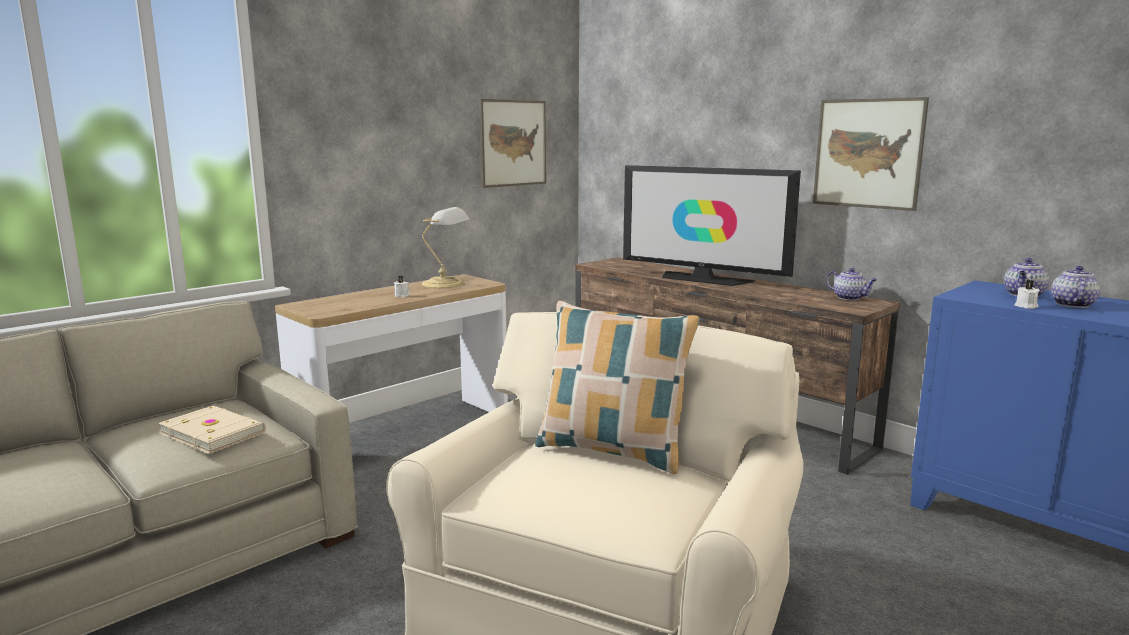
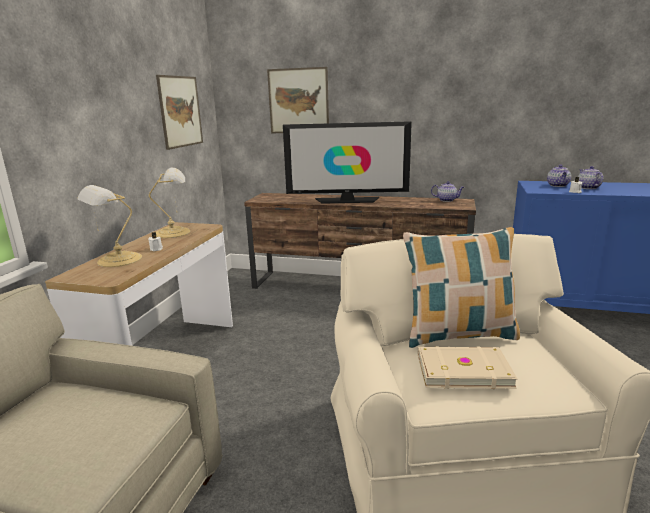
camera: 30 degrees left, 5 degrees up
beige book [158,406,266,454] -> beige book moved to [418,346,517,389]
picture [813,97,929,211] -> picture moved to [267,67,329,133]
none -> table lamp [77,185,142,267]

